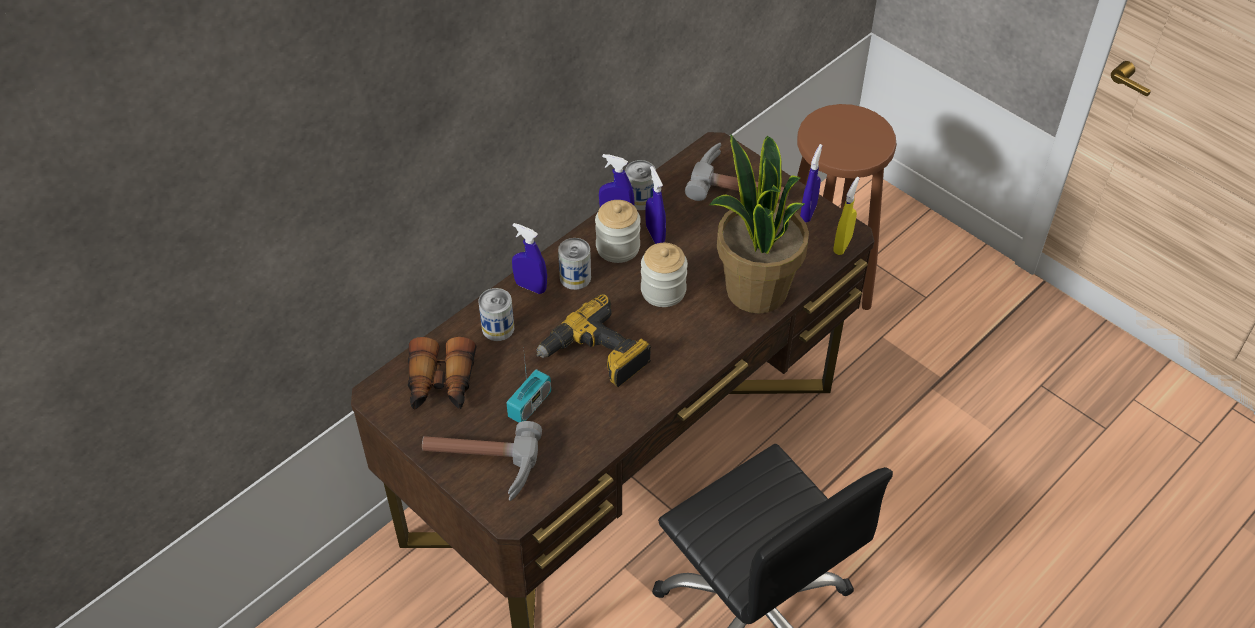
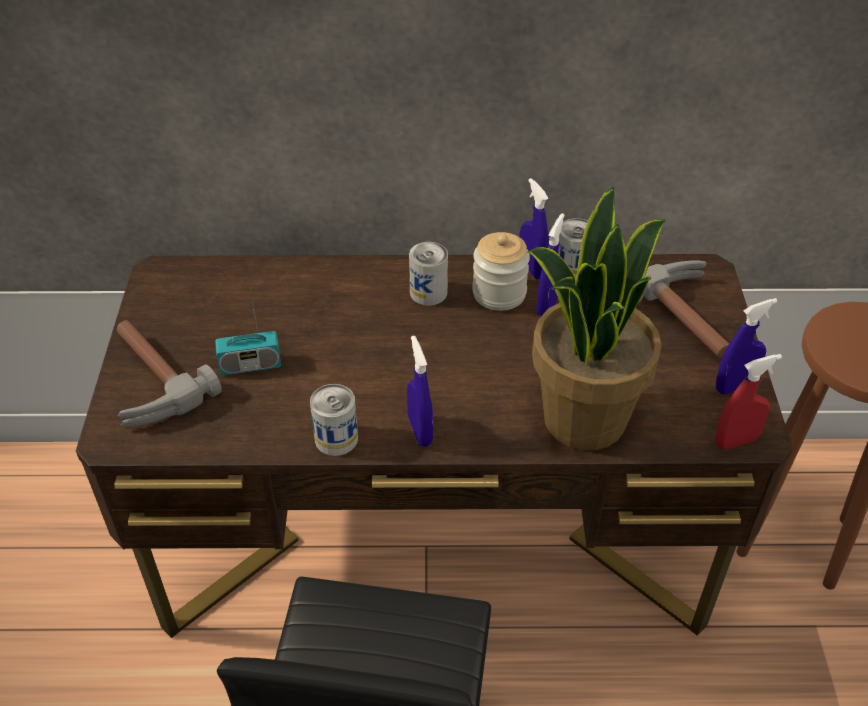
camera: 45 degrees right, 5 degrees down
binoculars [408,337,476,410] -> none
can [479,288,514,341] -> can moved to [310,384,358,456]
blue spray bottle [512,223,547,294] -> blue spray bottle moved to [407,336,433,447]
power drill [536,294,651,387] -> none
jar [641,243,688,307] -> none
yellow spray bottle [833,177,860,255] -> red spray bottle [715,354,782,450]

